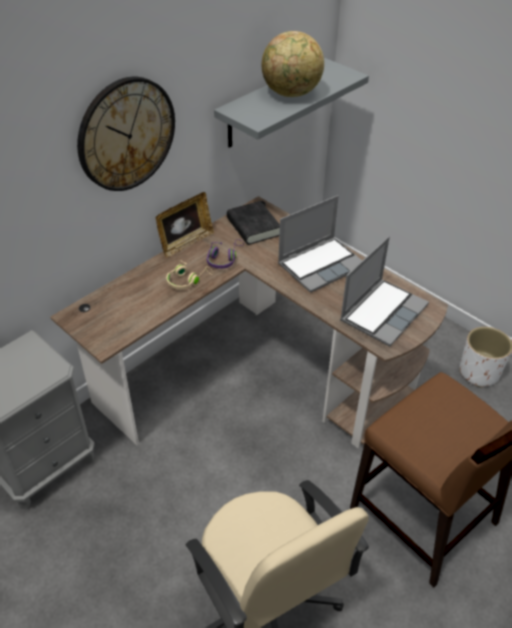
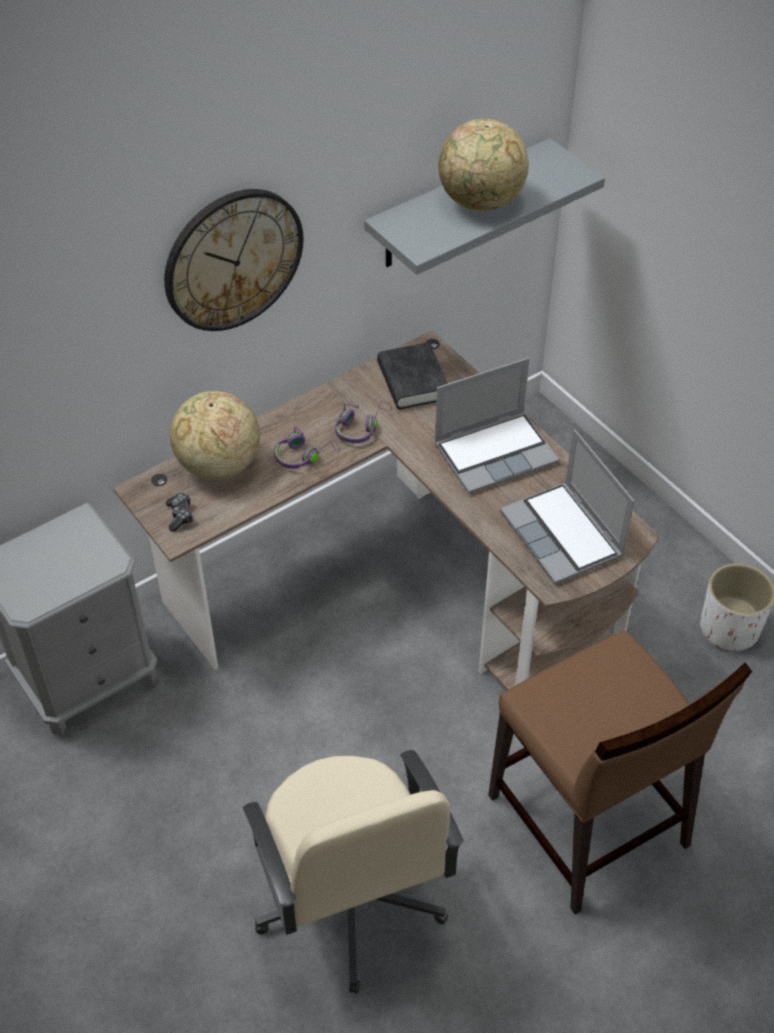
camera: 10 degrees right, 5 degrees up
picture frame [155,192,214,258] -> none
beige headphones [166,260,214,290] -> purple headphones [274,427,340,469]
laptop [340,236,429,346] -> laptop turned 105 degrees clockwise [500,429,635,584]
none -> game controller [166,493,193,531]
none -> globe [170,391,260,480]

